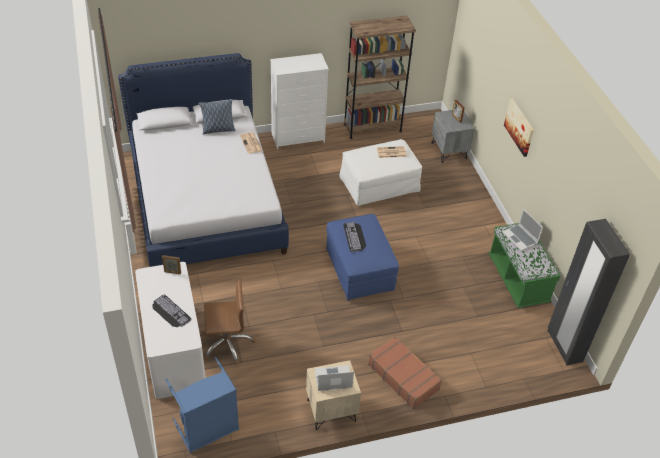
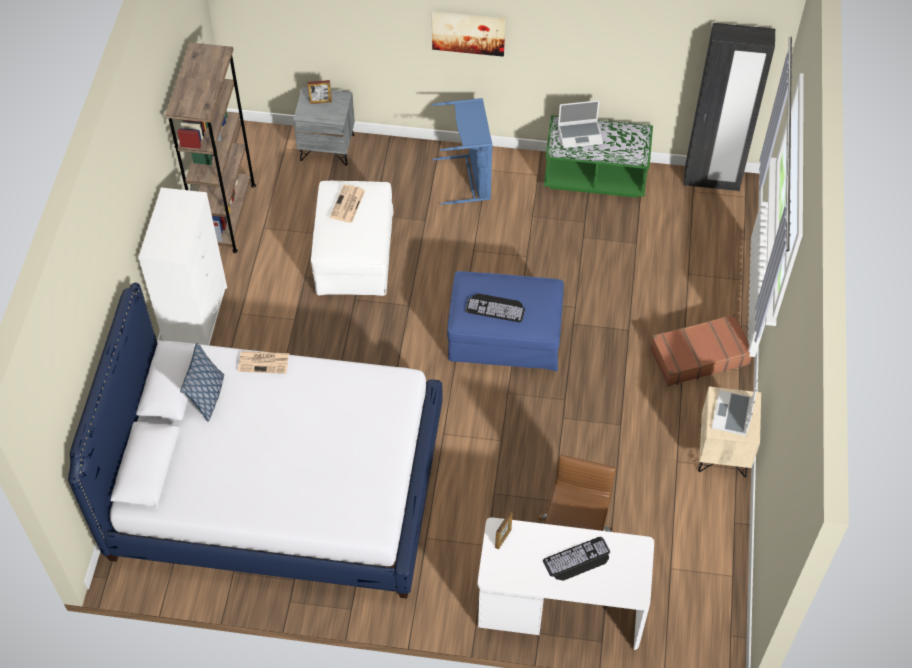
camera: 65 degrees left, 10 degrees up
blue laundry basket [165,357,239,453] -> blue laundry basket moved to [431,98,492,205]

